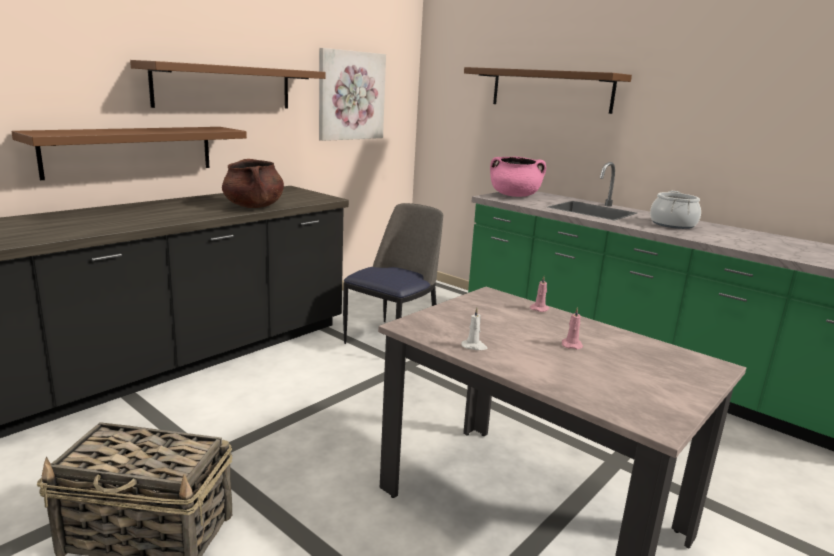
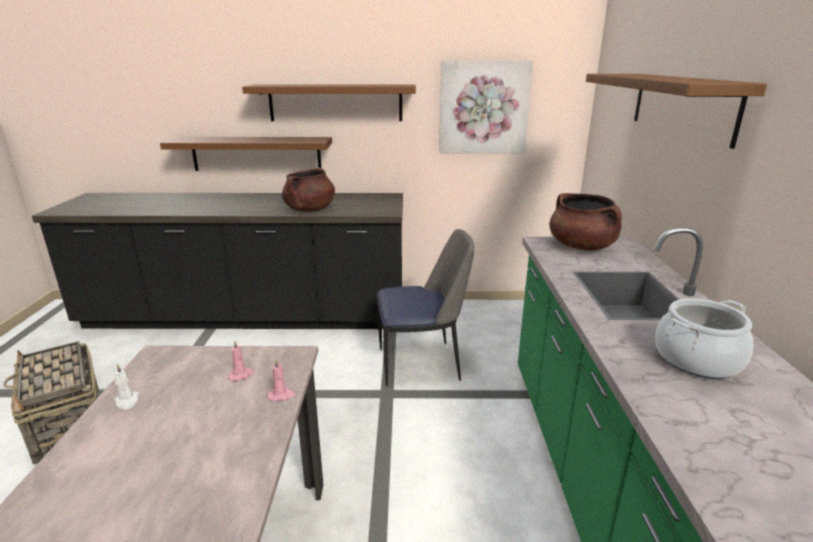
camera: 50 degrees right, 5 degrees up
pink cooking pot [490,157,546,197] -> brown cooking pot [549,193,622,251]
pink candle [562,307,583,349] -> pink candle moved to [228,341,254,381]

